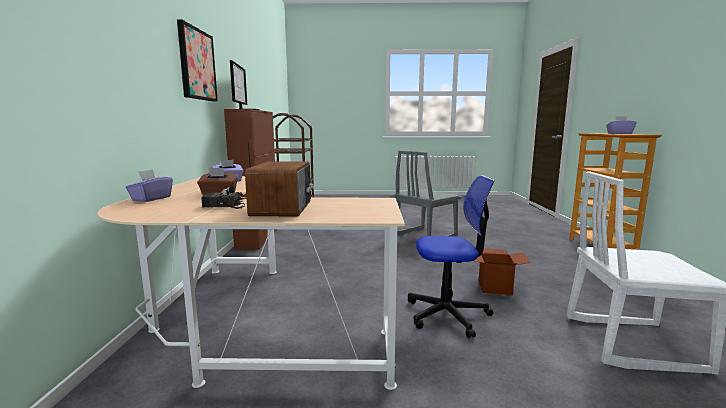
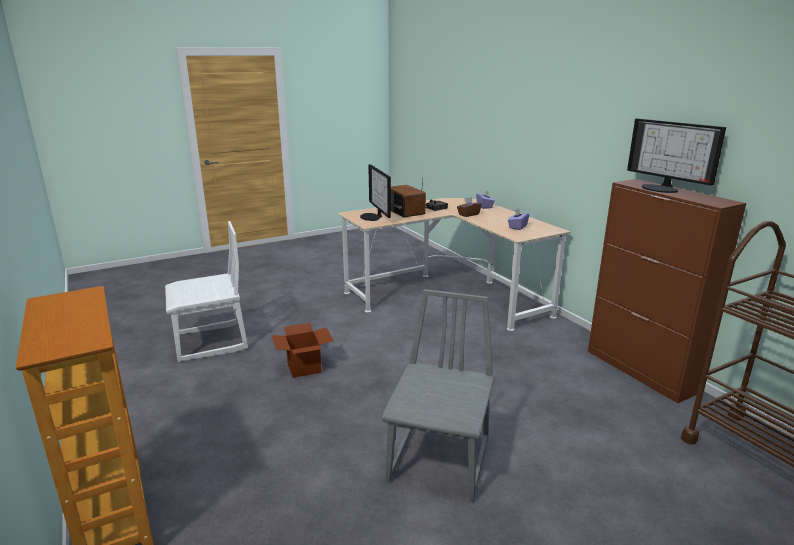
camera: 150 degrees right, 10 degrees up
picture [177,19,218,102] -> none
office chair [408,175,494,338] -> none
purple tissue box [606,116,637,134] -> none
none -> monitor [360,164,391,221]

